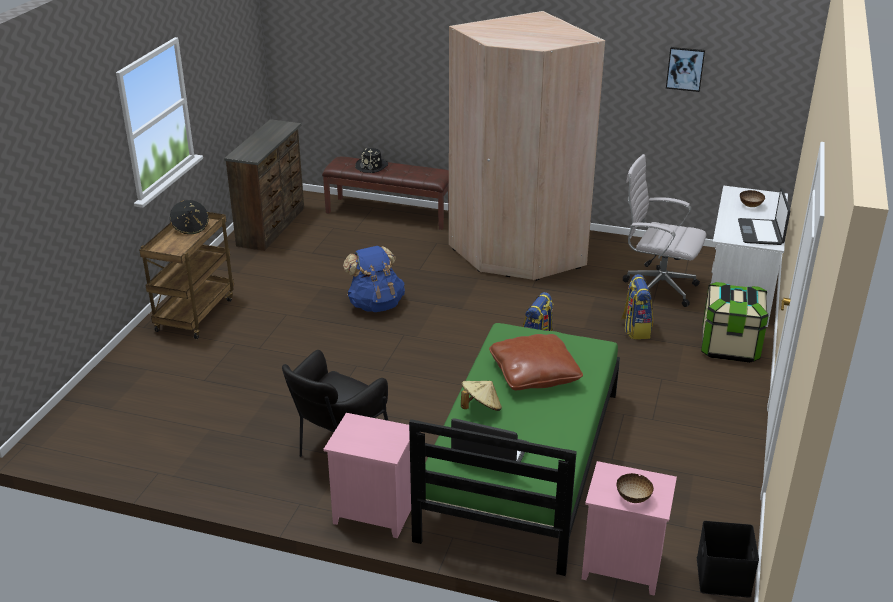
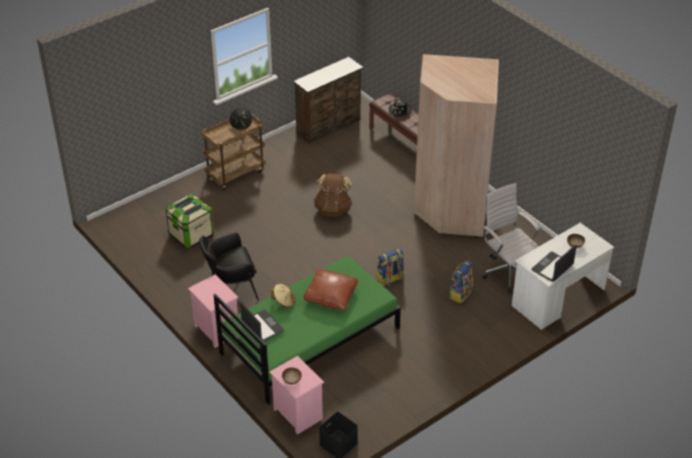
camera: 35 degrees right, 10 degrees up
blue backpack [343,246,405,312] -> brown backpack [314,173,352,217]
picture [666,47,705,92] -> none
storage box [701,282,768,363] -> storage box moved to [166,194,214,248]

